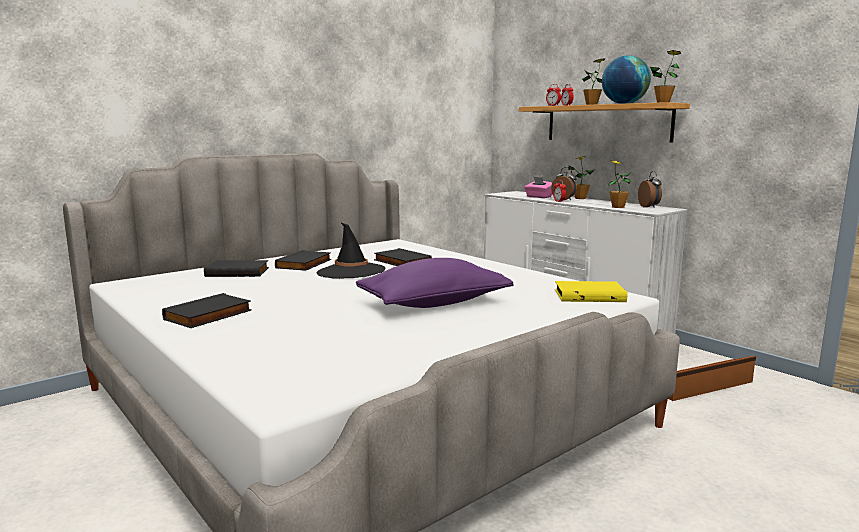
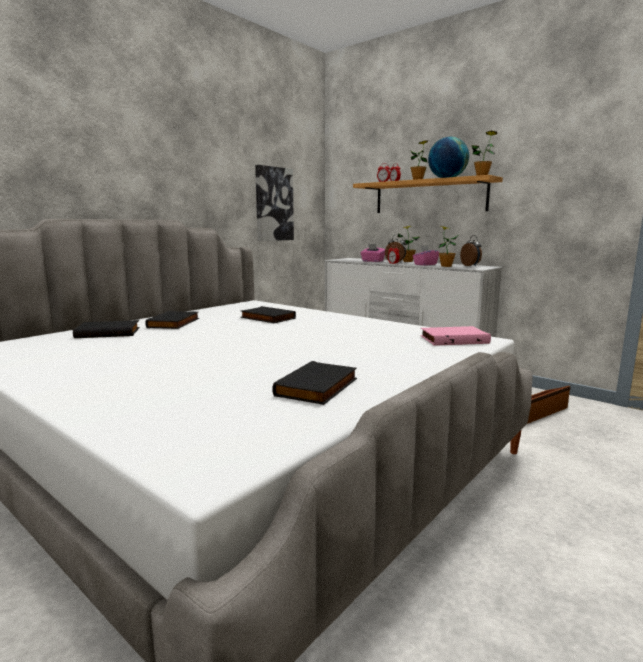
camera: 10 degrees left, 0 degrees up
black book [162,293,252,328] -> black book moved to [272,361,357,405]
black hat [317,222,386,279] -> none
purple pillow [356,258,514,308] -> none
yellow book [555,281,627,302] -> pink book [420,326,491,346]
none -> picture [255,165,294,241]
none -> pink tissue box [412,245,439,266]

